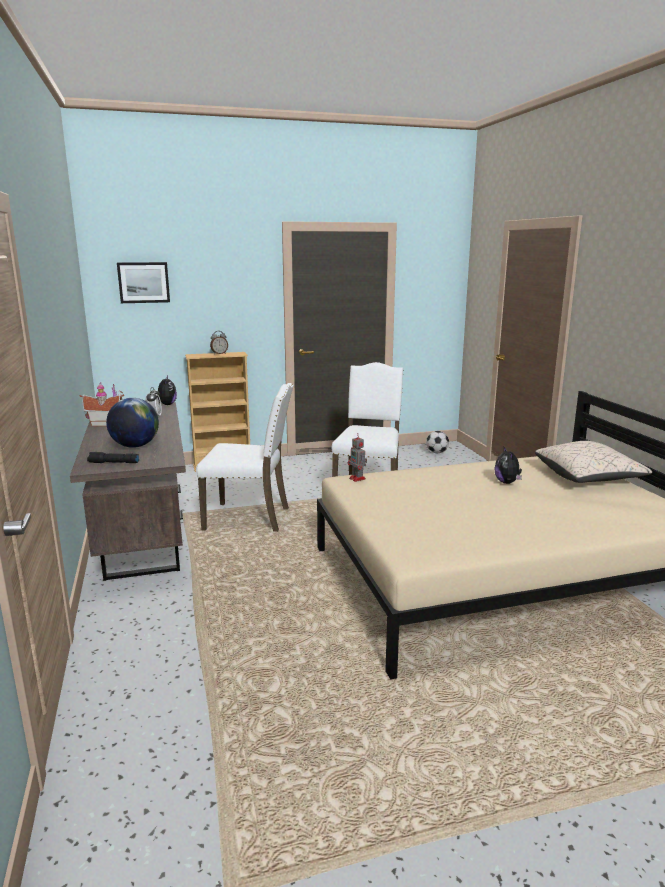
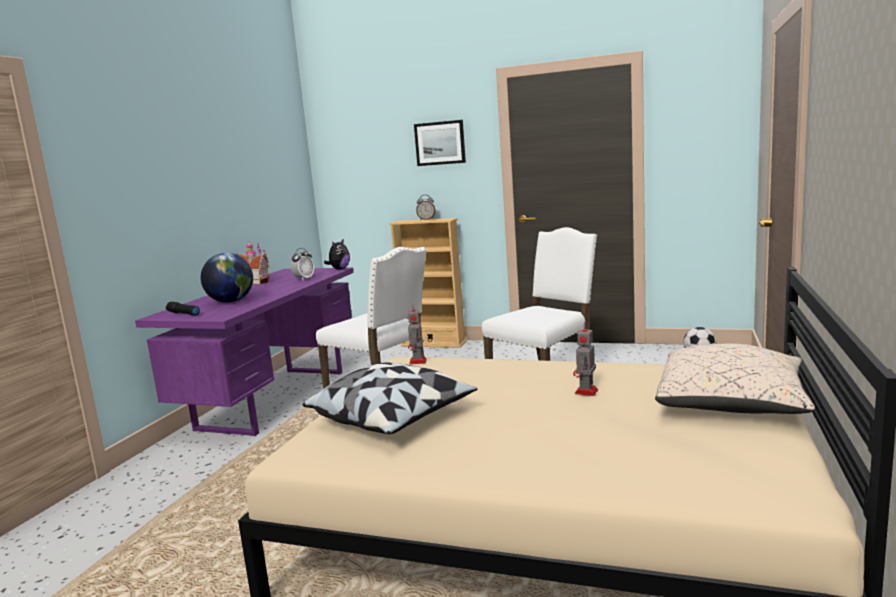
camera: 35 degrees right, 5 degrees down
brown desk [70,402,186,581] -> purple desk [135,268,354,436]
picture [117,262,170,303] -> picture moved to [414,120,466,166]
plush toy [494,447,522,484] -> toy robot [573,322,598,396]
none -> pillow [302,363,478,434]

